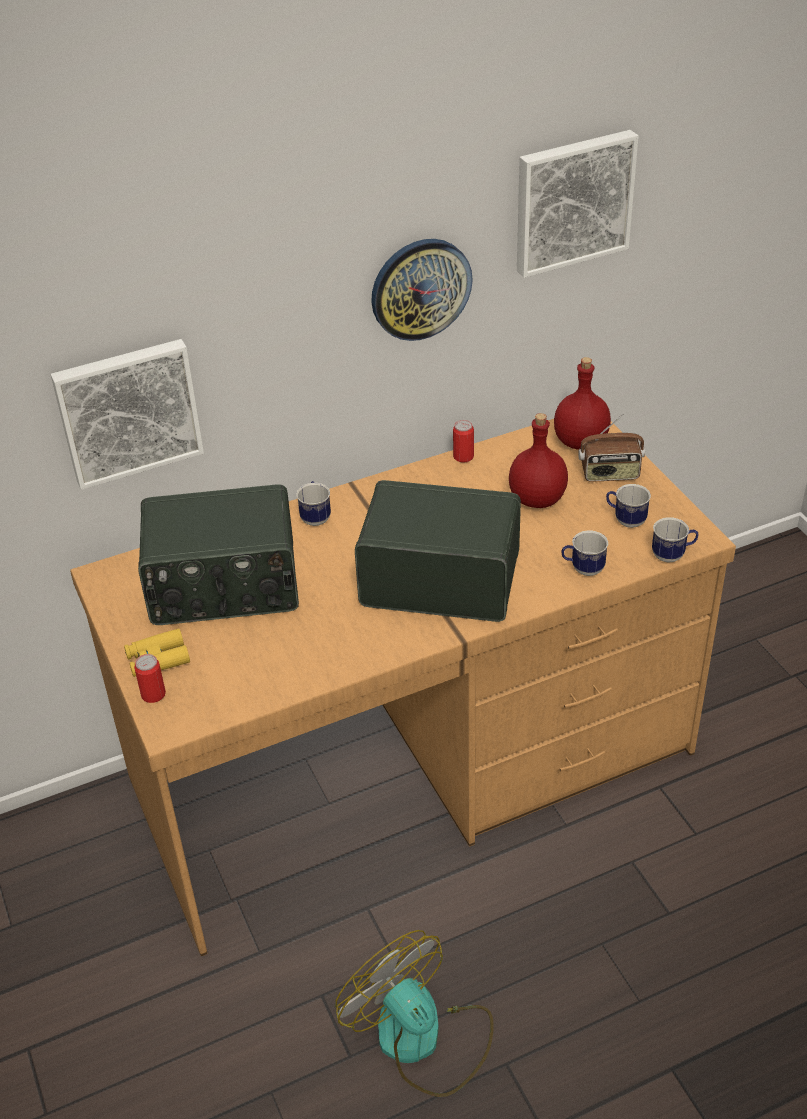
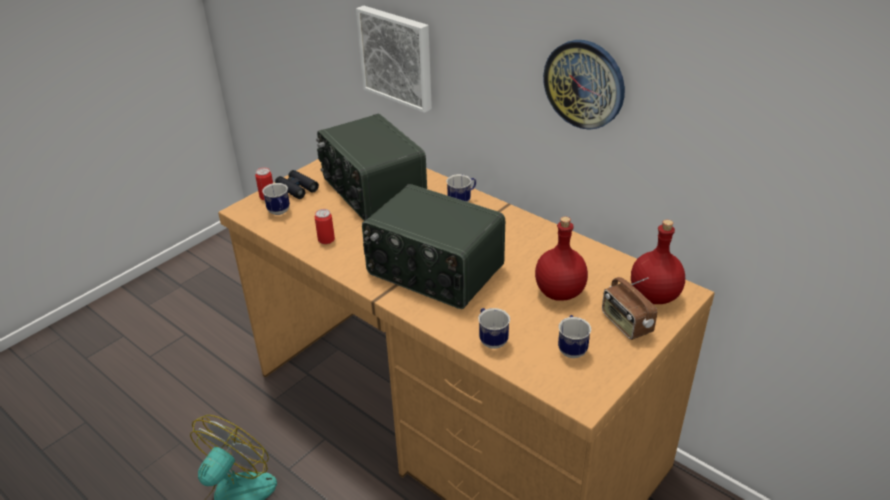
camera: 65 degrees right, 5 degrees down
yellow binoculars [124,628,190,677] -> black binoculars [275,170,319,199]
radio [355,480,521,622] -> radio turned 135 degrees clockwise [362,184,505,309]
can [453,420,474,463] -> can moved to [315,209,335,244]
picture [517,130,639,278] -> none
mug [652,517,699,562] -> mug moved to [262,183,290,215]

